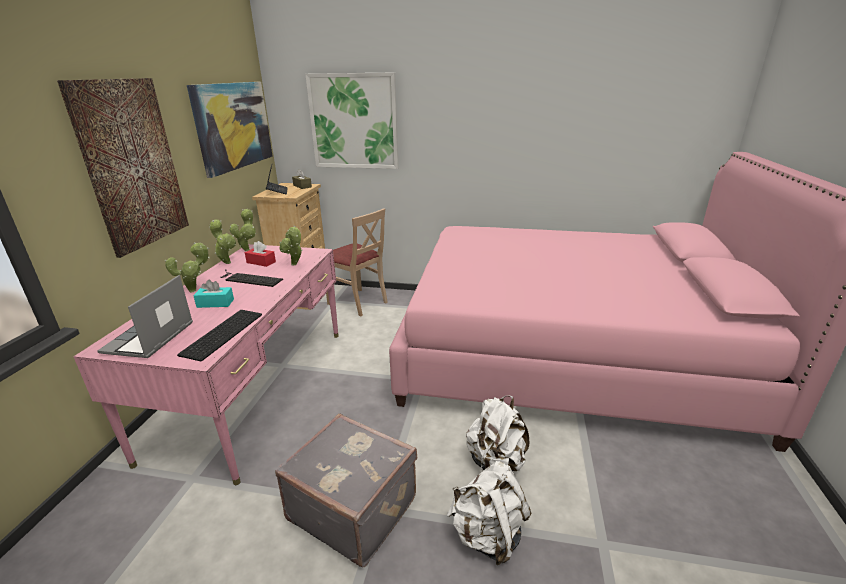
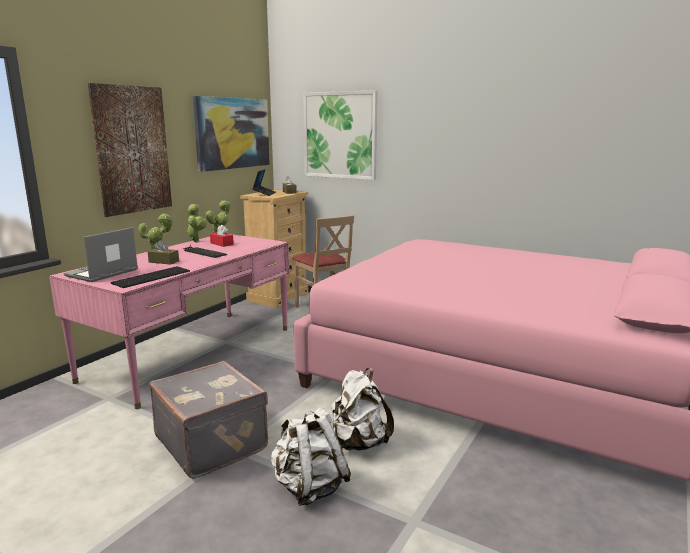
camera: 20 degrees right, 10 degrees down
turquoise tissue box [193,280,234,308] -> brown tissue box [147,240,179,265]
potted plant [280,226,303,265] -> none

